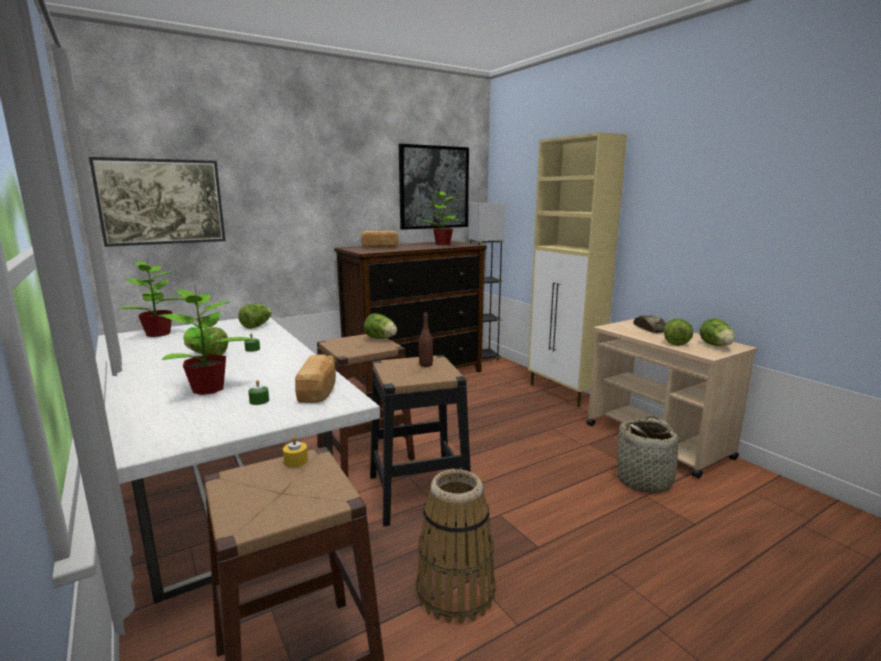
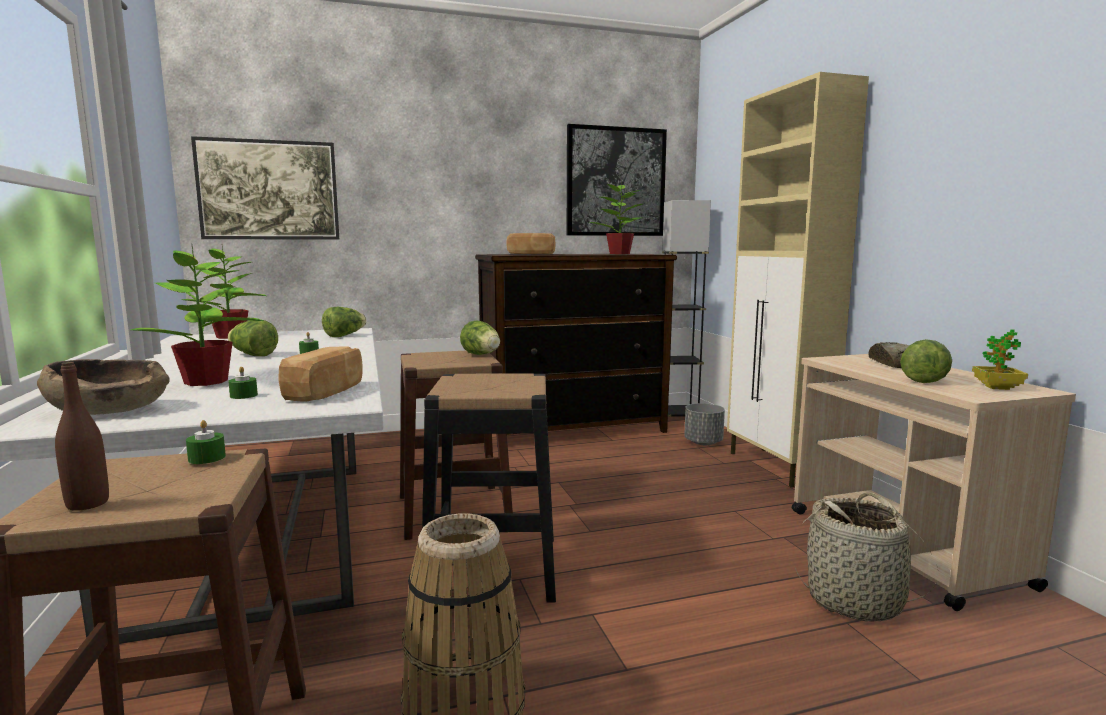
camera: 15 degrees right, 5 degrees down
yellow candle [283,436,308,467] -> green candle [186,420,226,464]
brown bottle [419,313,433,367] -> brown bottle moved to [55,362,109,511]
lettuce [700,318,735,346] -> potted plant [972,329,1028,390]
none -> brown bowl [37,359,170,415]
none -> grey planter [684,403,725,445]

